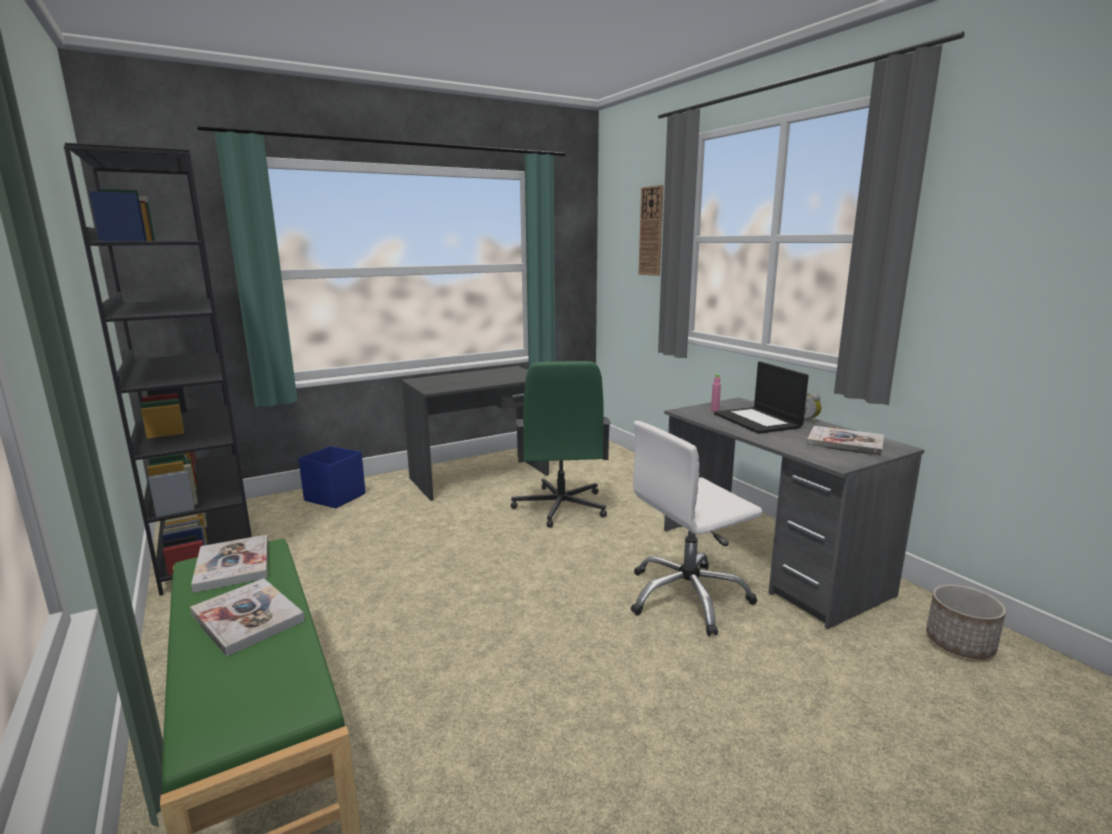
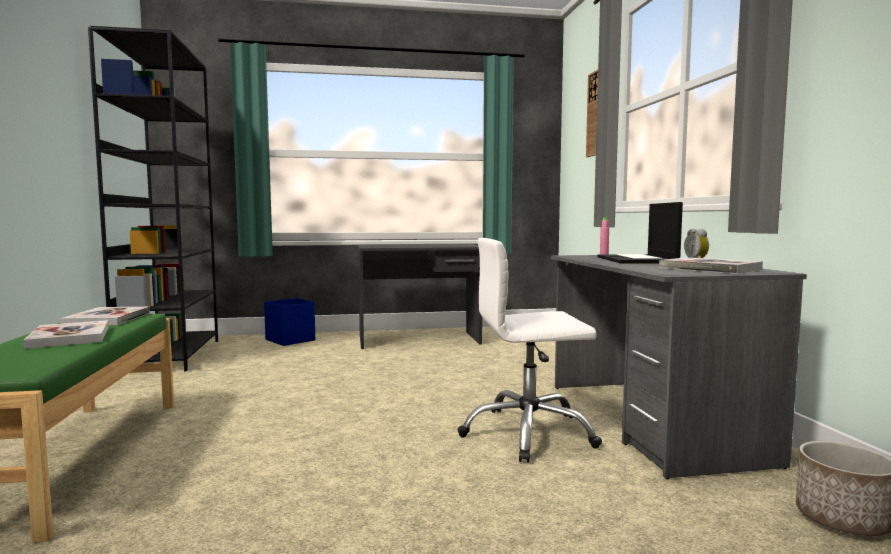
camera: 20 degrees right, 10 degrees down
green office chair [511,361,611,528] -> none

